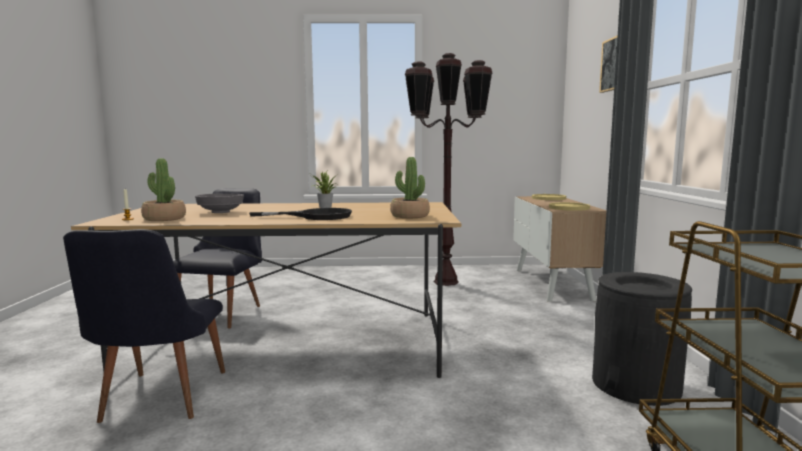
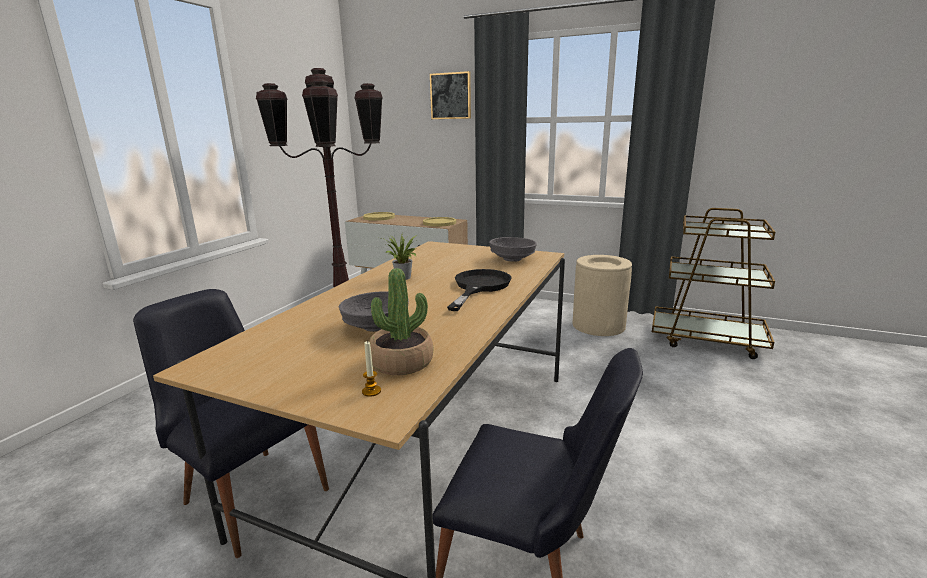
camera: 65 degrees left, 10 degrees up
potted plant [390,157,430,218] -> grey bowl [489,237,537,262]
black trash can [592,272,692,406] -> beige trash can [572,255,632,336]

